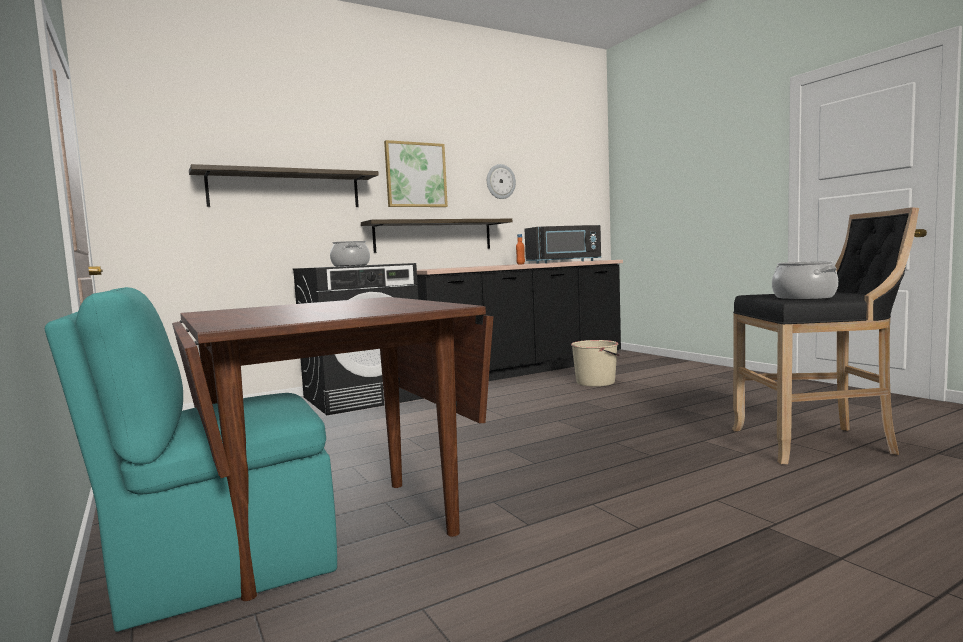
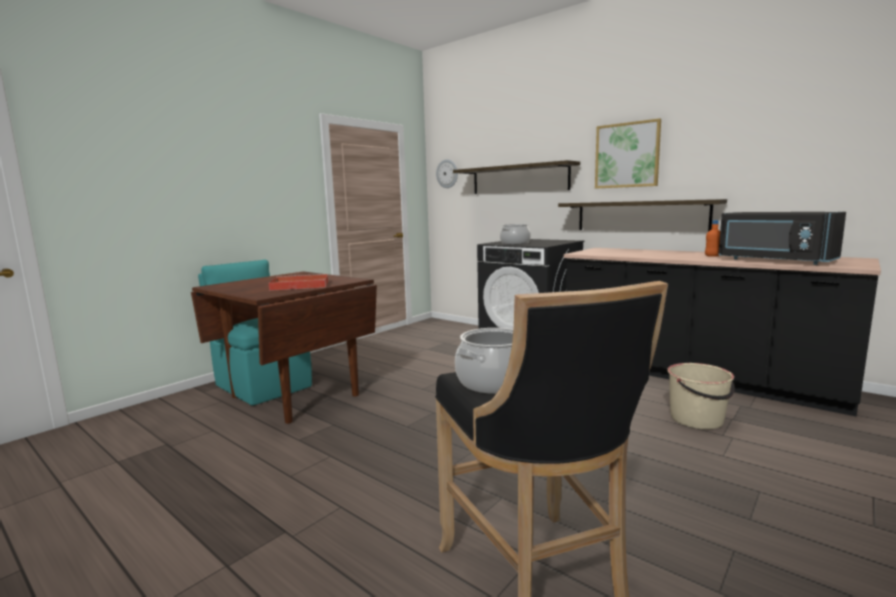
camera: 70 degrees right, 5 degrees up
wall clock [487,164,516,199] -> wall clock moved to [436,159,458,188]
none -> red tray [269,274,329,291]

